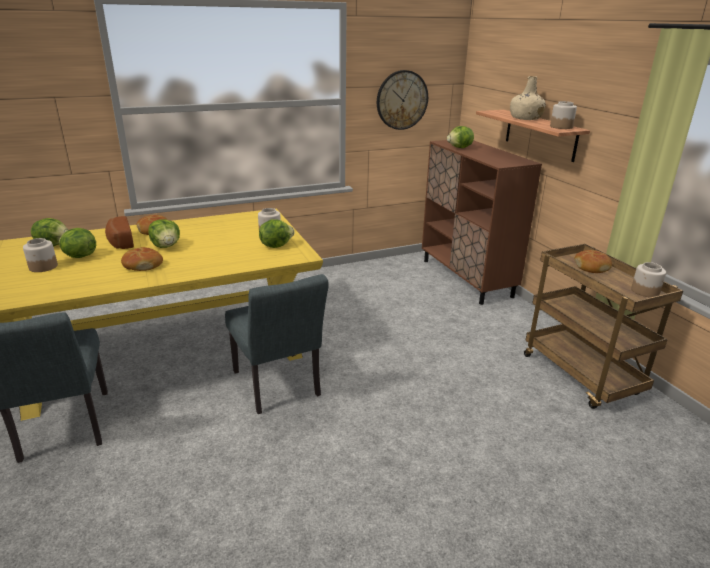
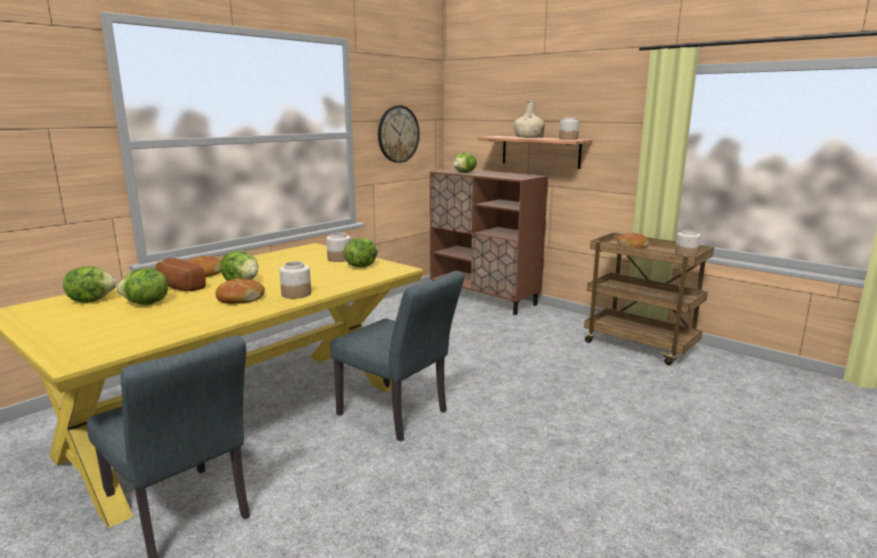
camera: 25 degrees left, 10 degrees down
jar [23,238,58,272] -> jar moved to [280,261,311,299]

